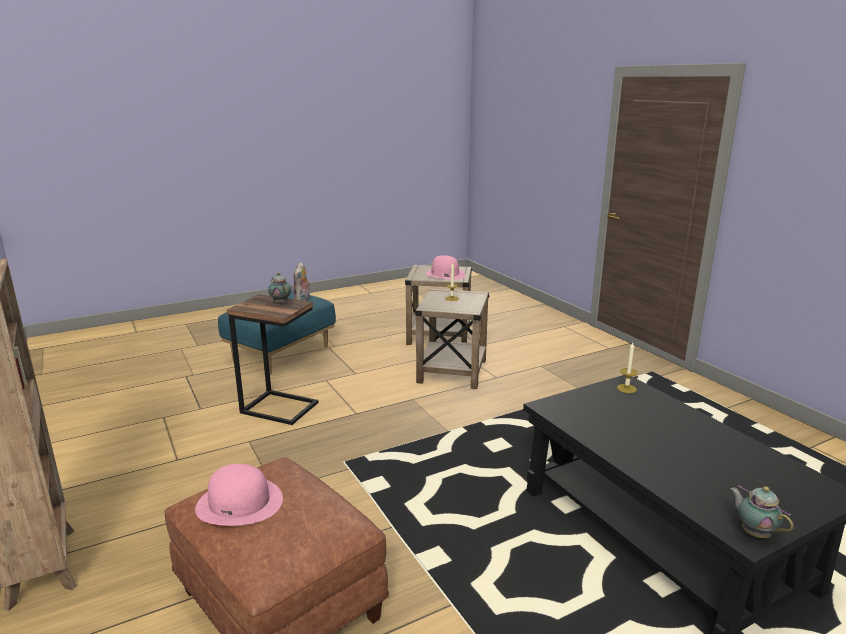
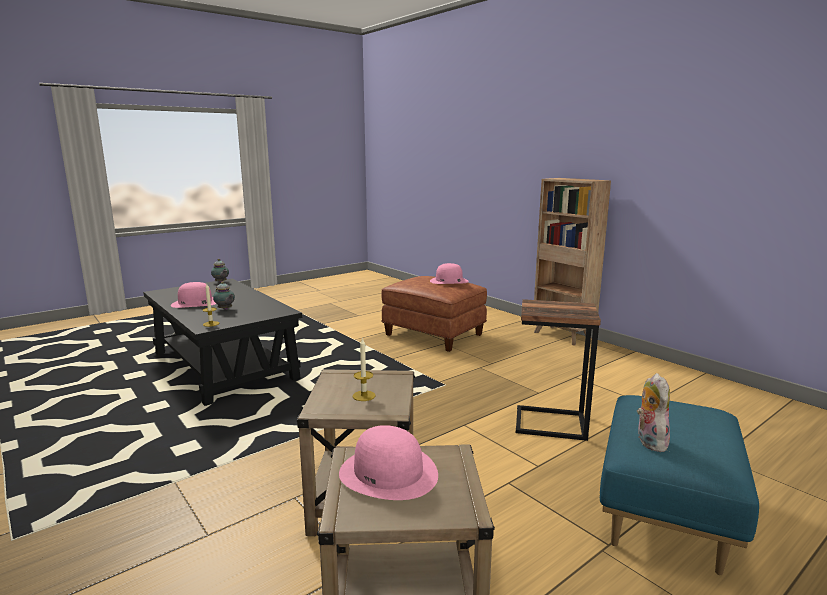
camera: 170 degrees right, 5 degrees down
teapot [268,272,291,304] -> teapot moved to [213,281,235,310]
none -> pink hat [171,282,216,308]

